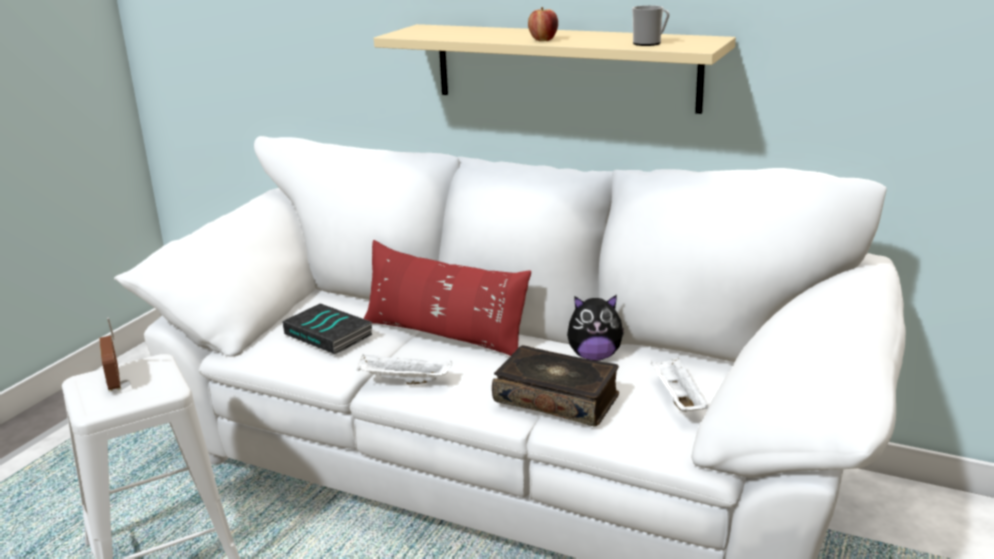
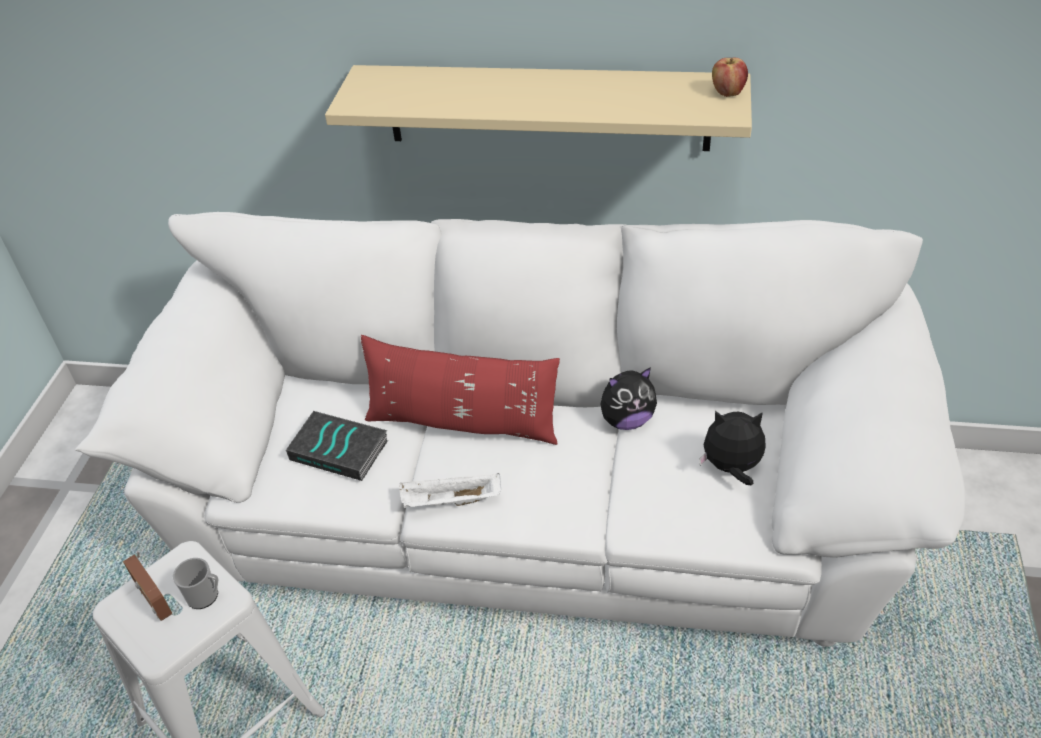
camera: 15 degrees left, 20 degrees up
book [492,345,619,426] -> none
apple [528,7,558,41] -> apple moved to [712,58,748,97]
mug [632,5,670,46] -> mug moved to [173,558,219,609]
white tray [651,356,709,412] -> plush toy [699,411,766,485]

